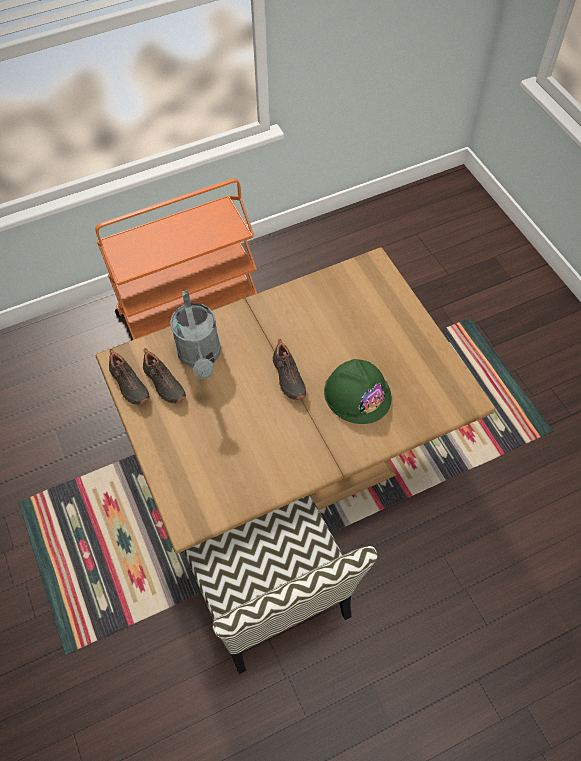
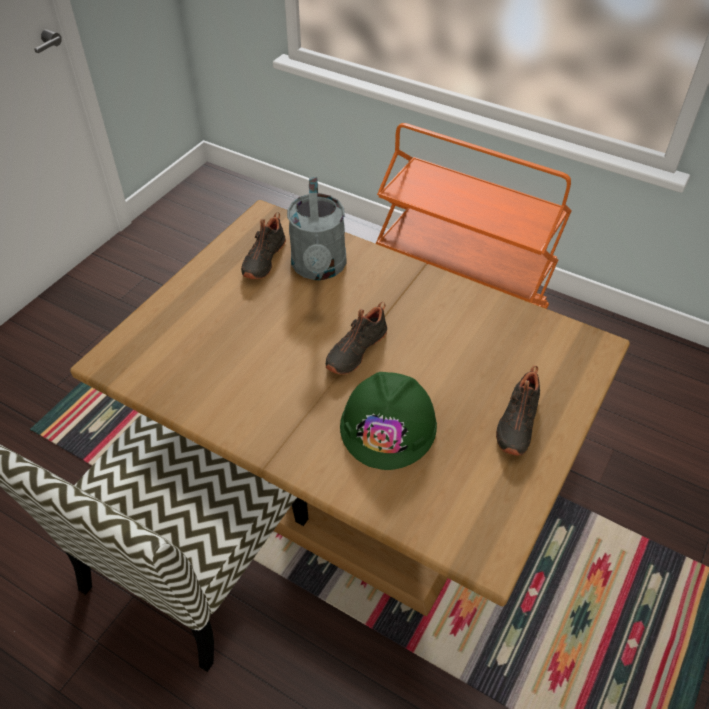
camera: 55 degrees right, 10 degrees down
black shoe [109,349,150,405] -> black shoe moved to [496,365,540,456]
grey watering can [170,290,221,379] -> grey watering can turned 45 degrees counterclockwise [287,177,347,280]

